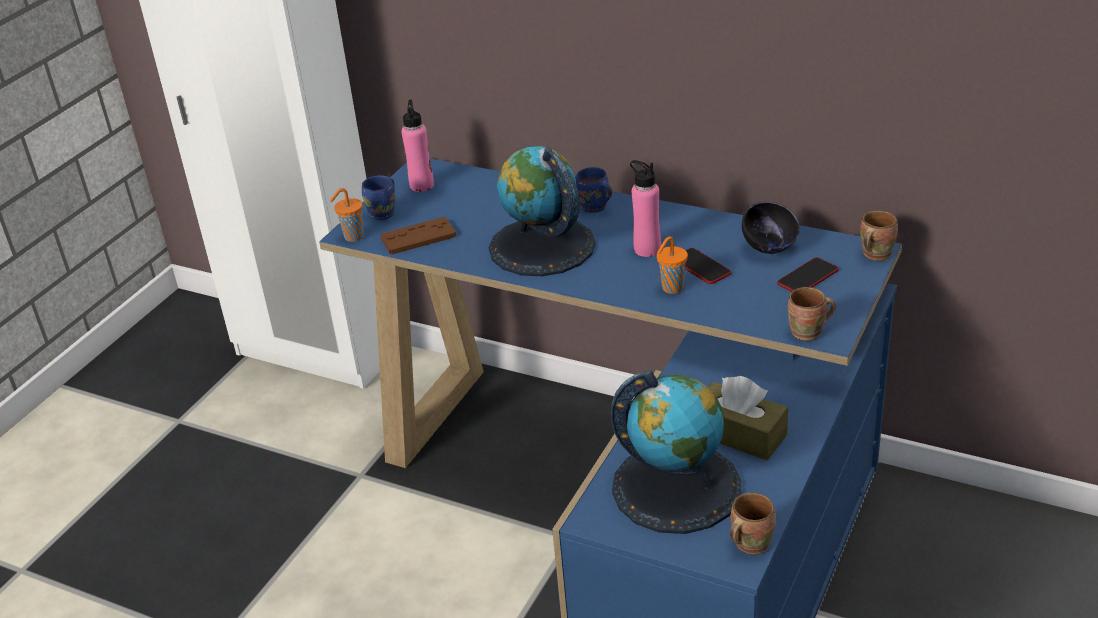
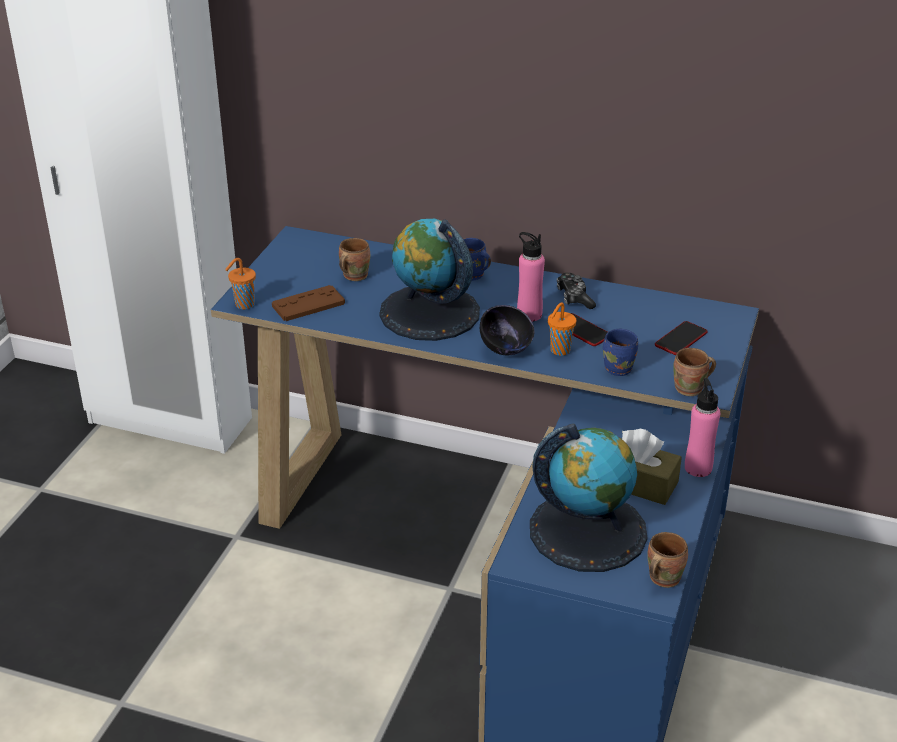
camera: 10 degrees left, 0 degrees up
blue mug [362,175,395,220] -> blue mug moved to [603,329,638,376]
pink bottle [401,100,434,192] -> pink bottle moved to [685,378,720,477]
black bowl [742,201,800,254] -> black bowl moved to [480,305,534,355]
brown mug [860,211,898,261] -> brown mug moved to [339,238,370,281]
none -> game controller [557,273,596,309]

